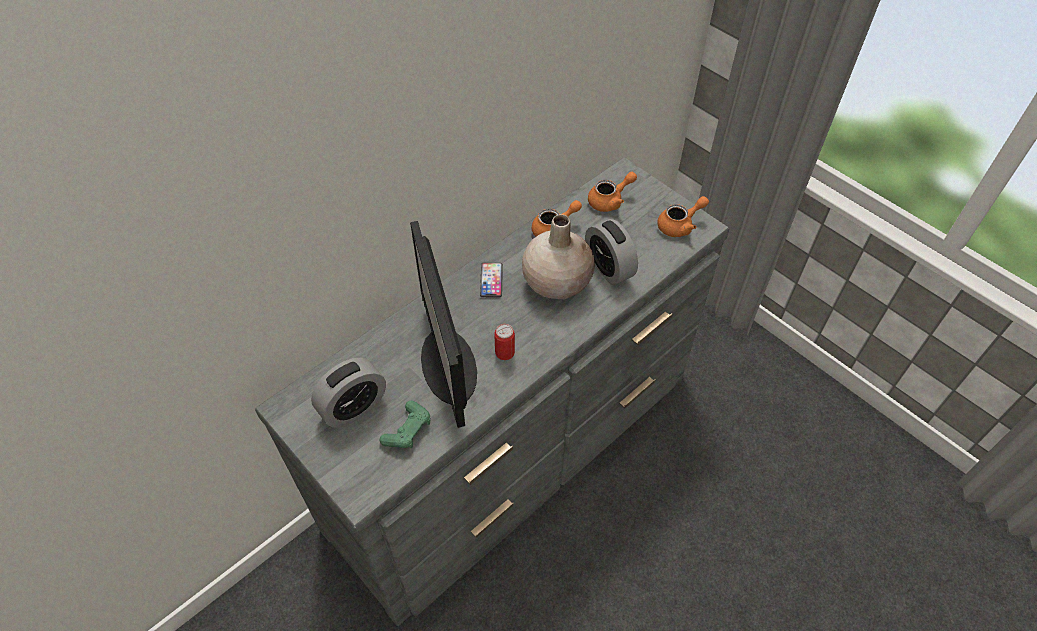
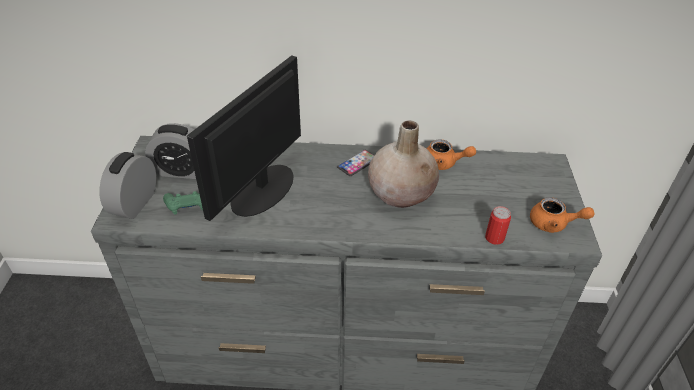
camera: 45 degrees right, 10 degrees down
can [494,324,515,360] -> can moved to [485,206,511,245]
alarm clock [585,219,638,285] -> alarm clock moved to [99,152,156,219]
orange teapot [588,172,637,212] -> none

